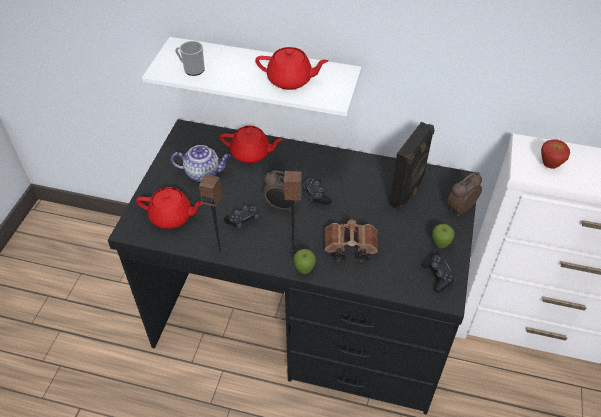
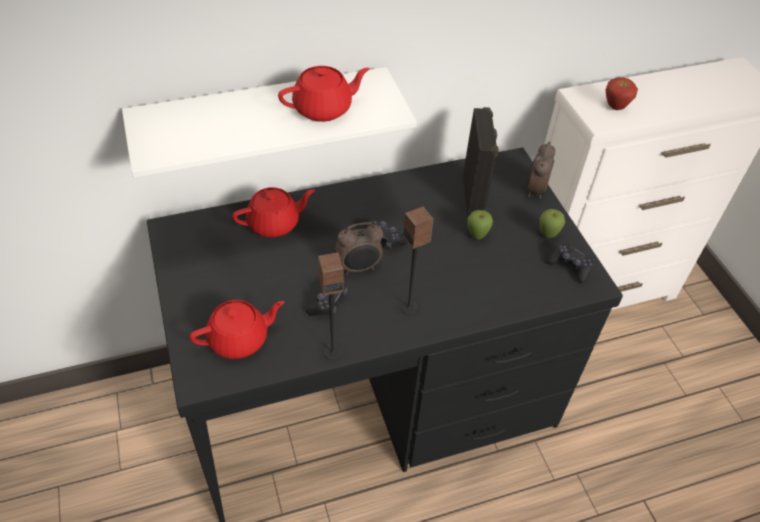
camera: 35 degrees left, 0 degrees up
teapot [171,145,230,182] -> none
mug [175,41,205,76] -> none
apple [293,249,316,274] -> apple moved to [467,210,493,240]
brown binoculars [325,219,378,262] -> none

